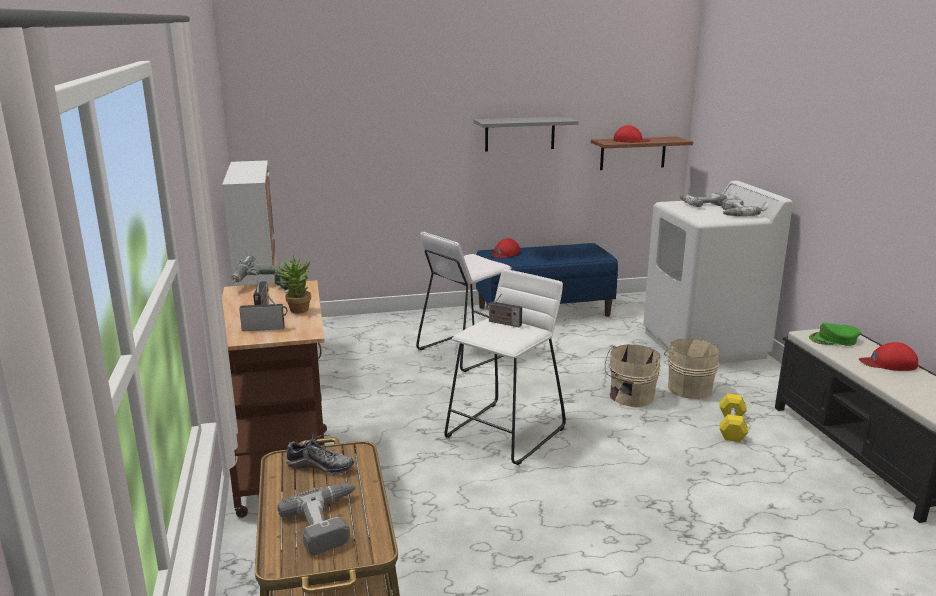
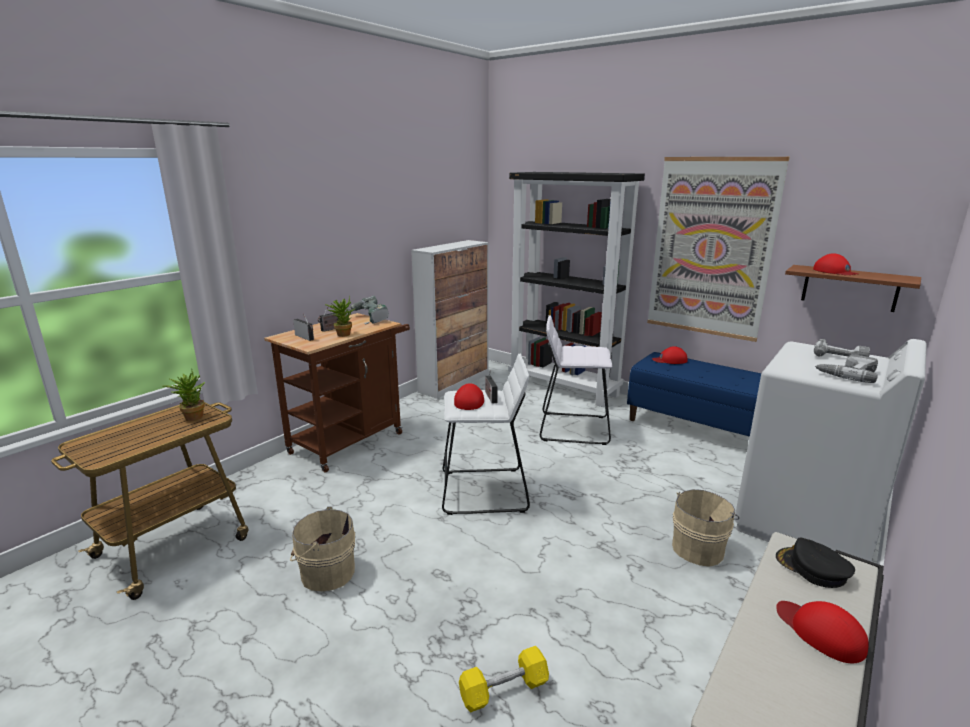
camera: 50 degrees right, 0 degrees up
power drill [277,483,356,555] -> none
shoe [286,434,354,474] -> potted plant [163,368,205,421]
grey shelf [474,117,579,152] -> picture [647,157,790,342]
beige bucket [605,344,660,407] -> beige bucket moved to [290,507,355,591]
yellow dumbbell [719,393,748,442] -> yellow dumbbell moved to [459,646,549,712]
green cap [809,322,861,346] -> black cap [776,538,855,588]
none -> red cap [454,383,484,410]
none -> black bookcase [509,172,645,407]

